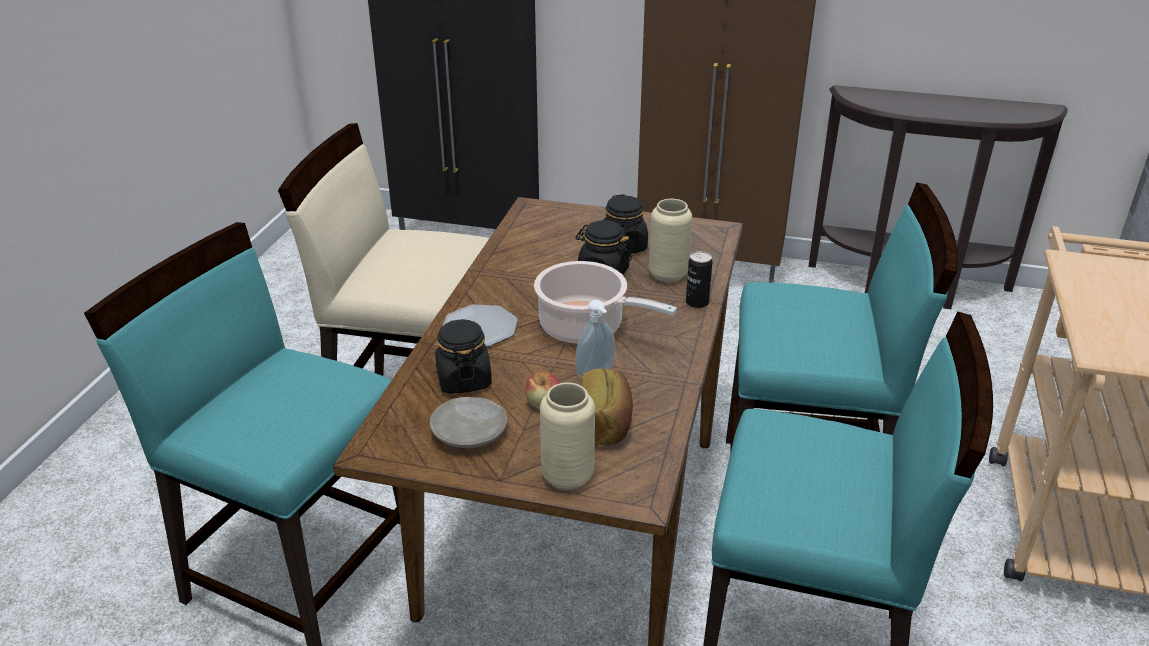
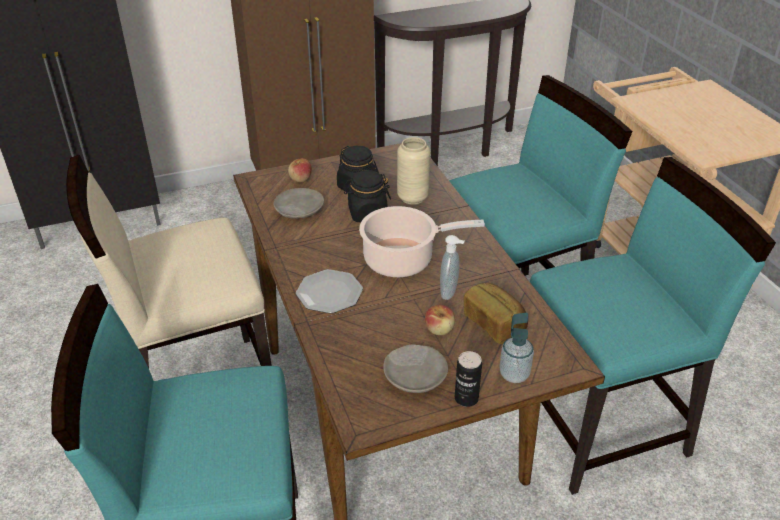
camera: 35 degrees left, 5 degrees up
black jar [435,319,492,394] -> none
beige vase [540,383,595,491] -> soap dispenser [499,313,534,383]
can [686,251,713,308] -> can moved to [455,351,482,407]
none -> beige plate [274,188,324,219]
none -> apple [288,158,312,183]

